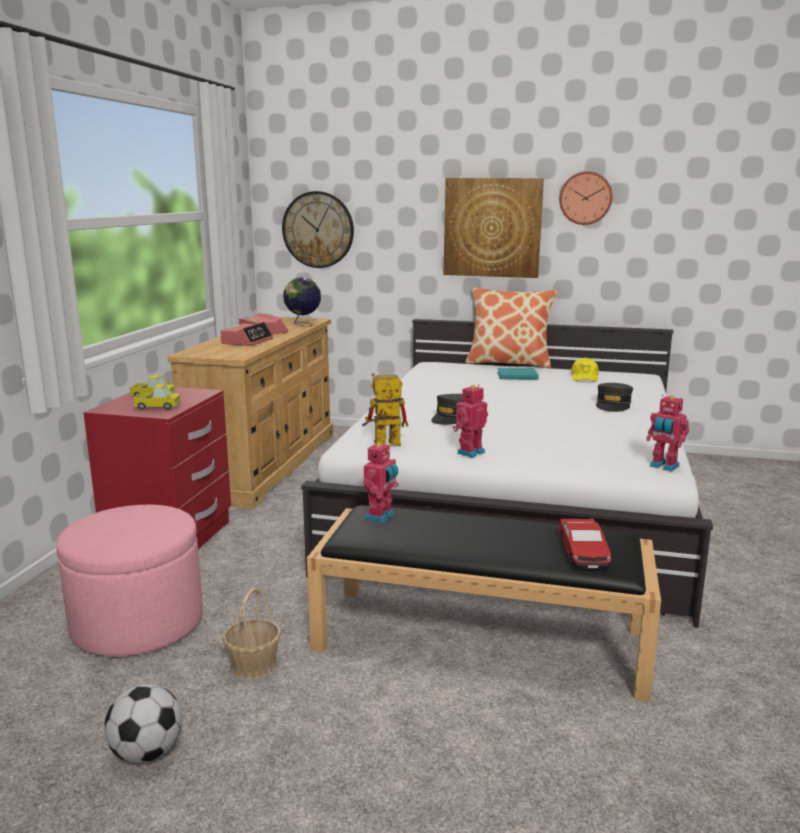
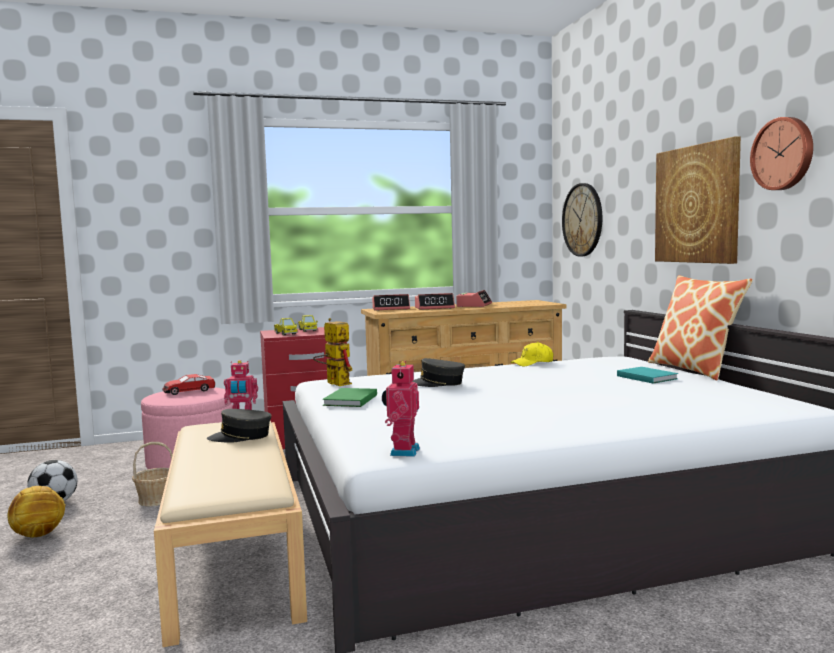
camera: 60 degrees right, 10 degrees down
globe [283,277,321,327] -> none
black bench [307,505,661,702] -> beige bench [154,421,307,647]
toy robot [453,384,488,458] -> green book [323,388,377,407]
toy car [559,519,611,568] -> toy car moved to [163,374,215,395]
yellow cap [571,357,599,382] -> yellow cap moved to [511,342,553,366]
grey cap [596,383,633,412] -> grey cap moved to [207,409,272,443]
none -> football [7,486,66,538]
none -> alarm clock [372,294,410,311]

